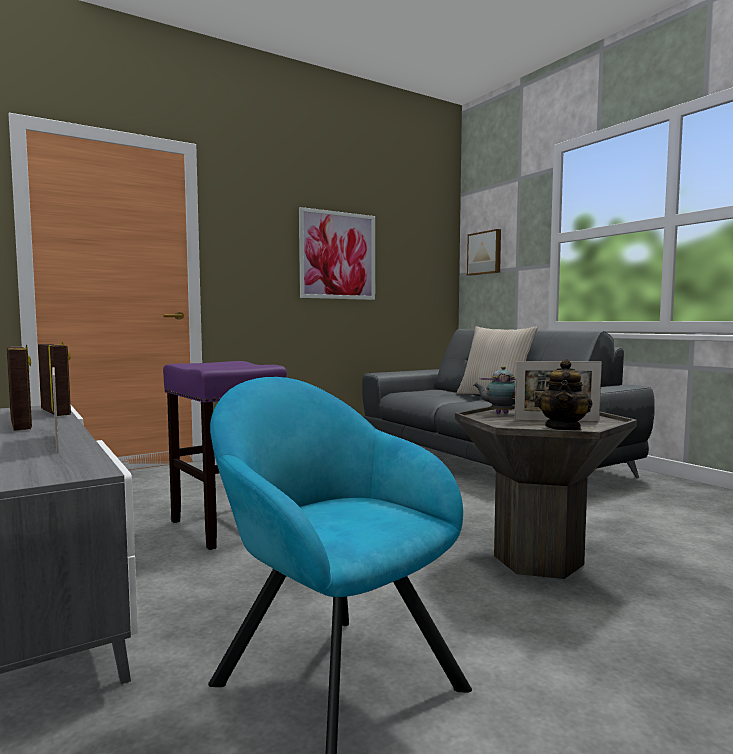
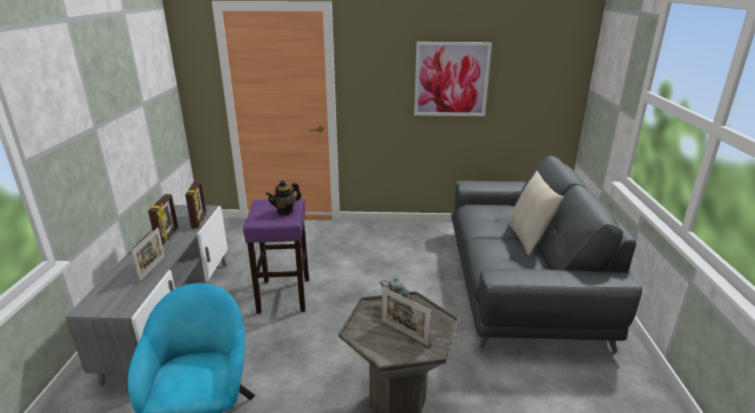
camera: 35 degrees right, 20 degrees up
picture [467,229,501,276] -> none
teapot [537,359,592,431] -> teapot moved to [266,180,301,215]

